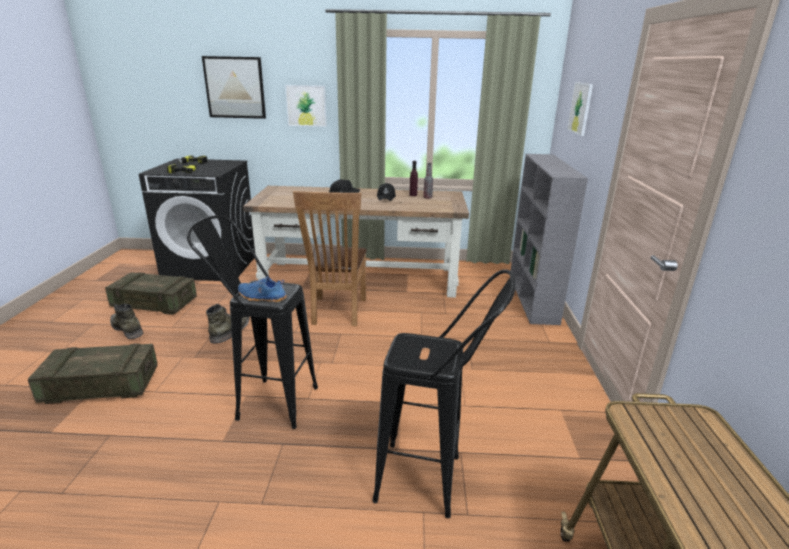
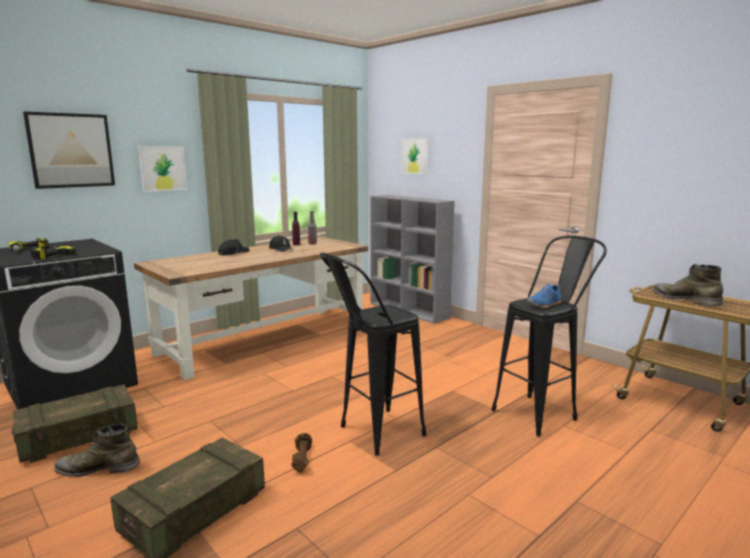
camera: 45 degrees left, 10 degrees down
green boot [206,304,249,344] -> green boot moved to [652,264,723,306]
blue shoe [238,276,287,303] -> blue shoe moved to [527,283,561,308]
brown chair [293,191,367,326] -> none
none -> brown dumbbell [292,433,312,473]

